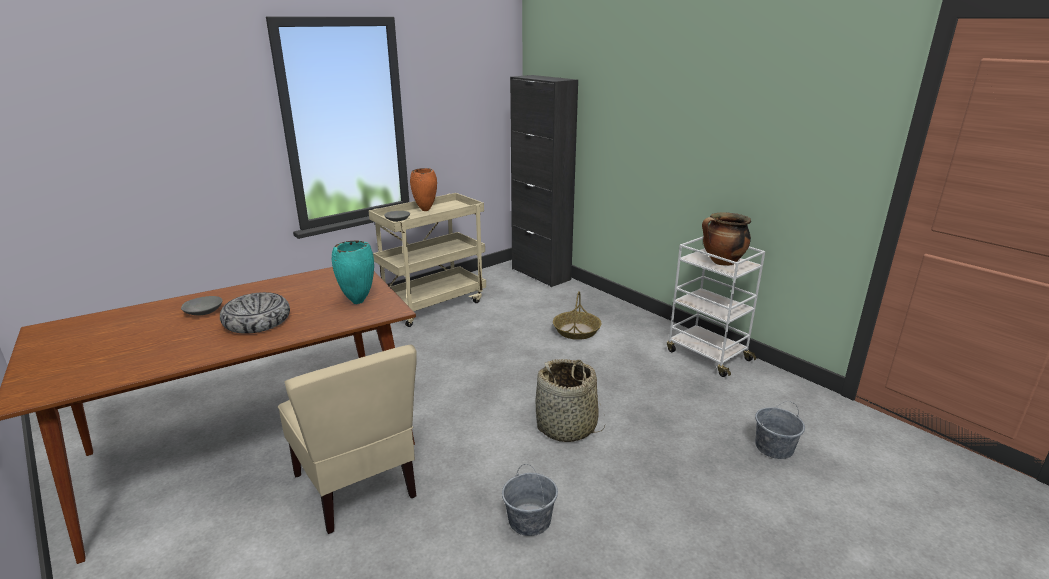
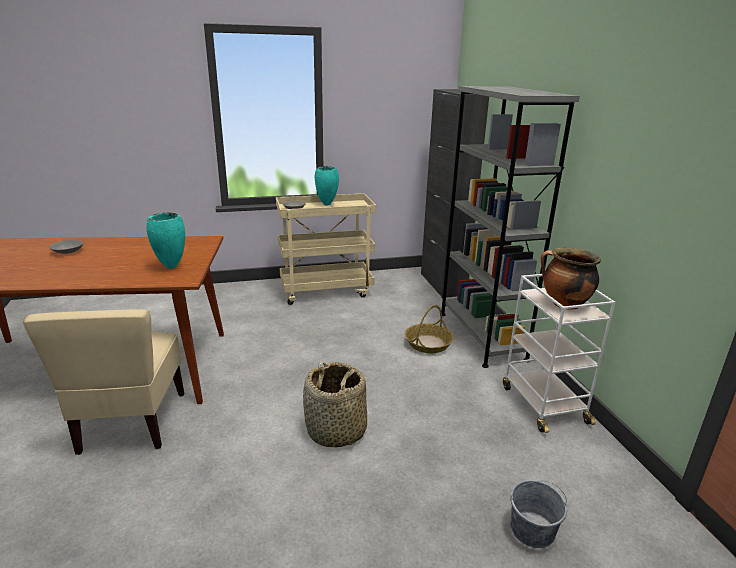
camera: 25 degrees right, 0 degrees up
bowl [220,292,290,334] -> none
orange vase [410,168,437,211] -> turquoise vase [315,166,339,206]
grey bucket [502,464,558,536] -> none
none -> grey bookcase [441,86,580,368]

